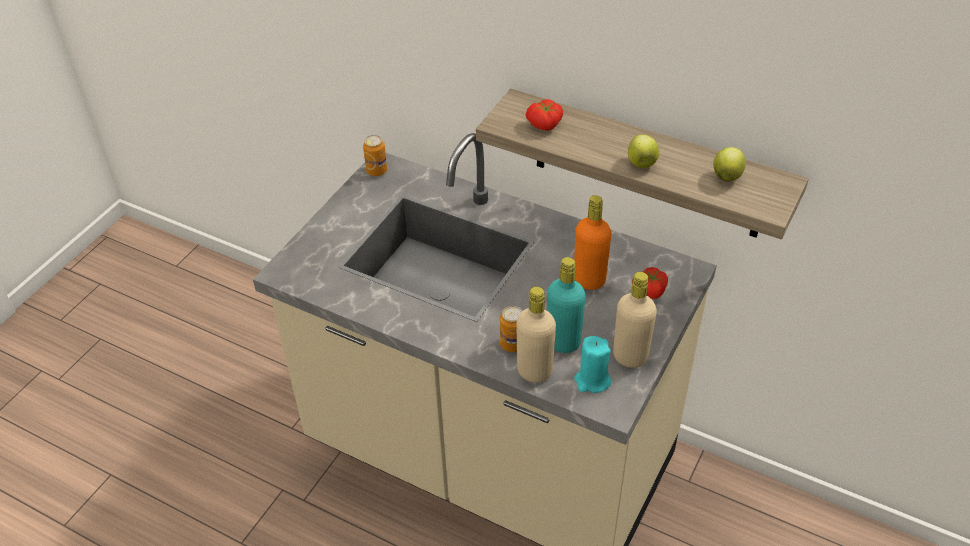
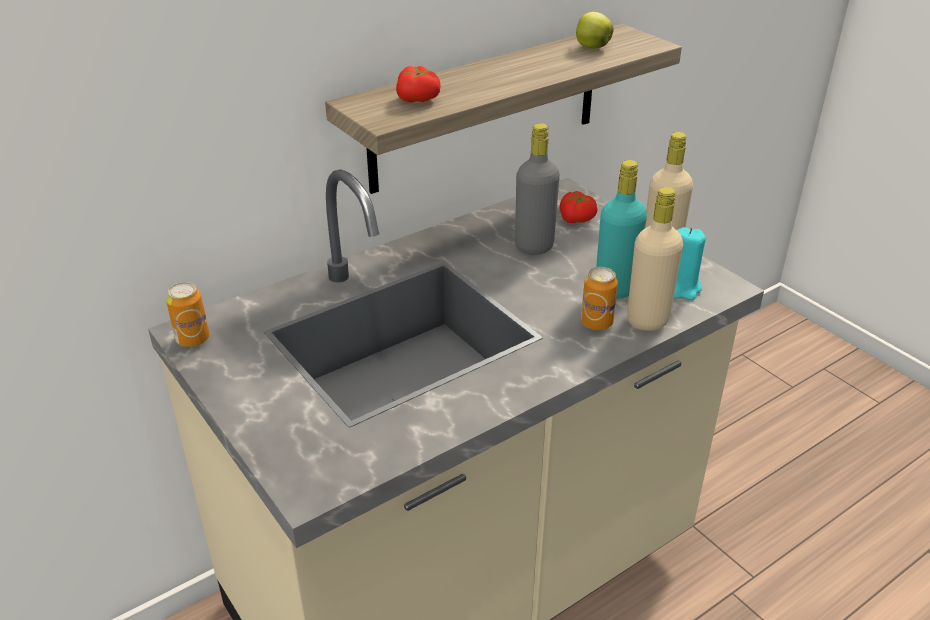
camera: 65 degrees left, 10 degrees down
orange bottle [574,195,611,290] -> grey bottle [515,123,560,255]
apple [628,134,659,168] -> none

